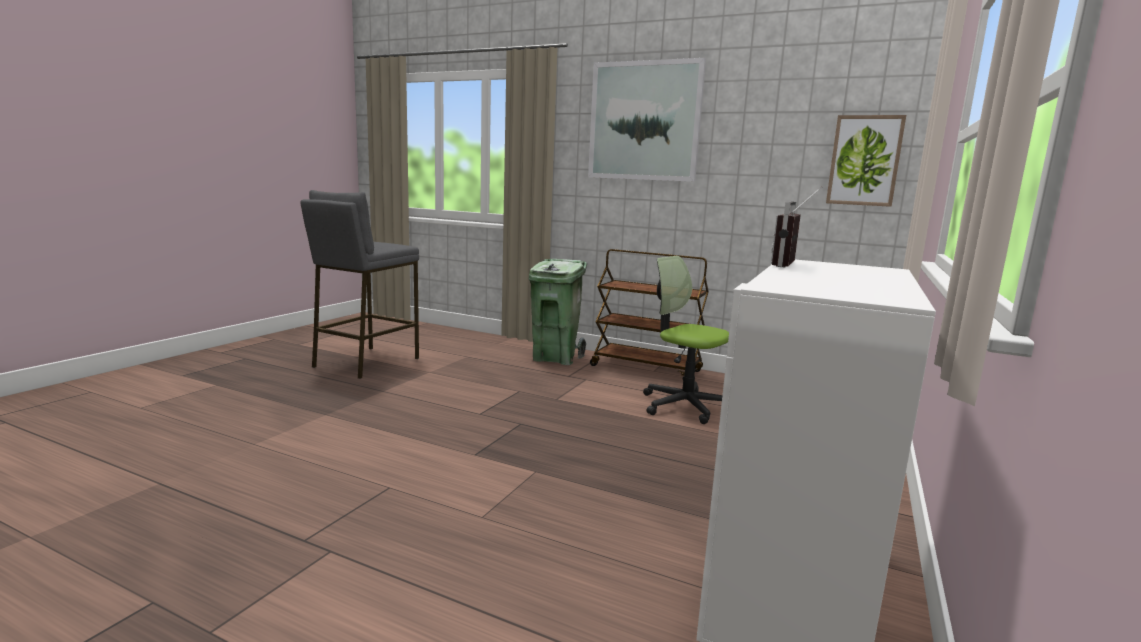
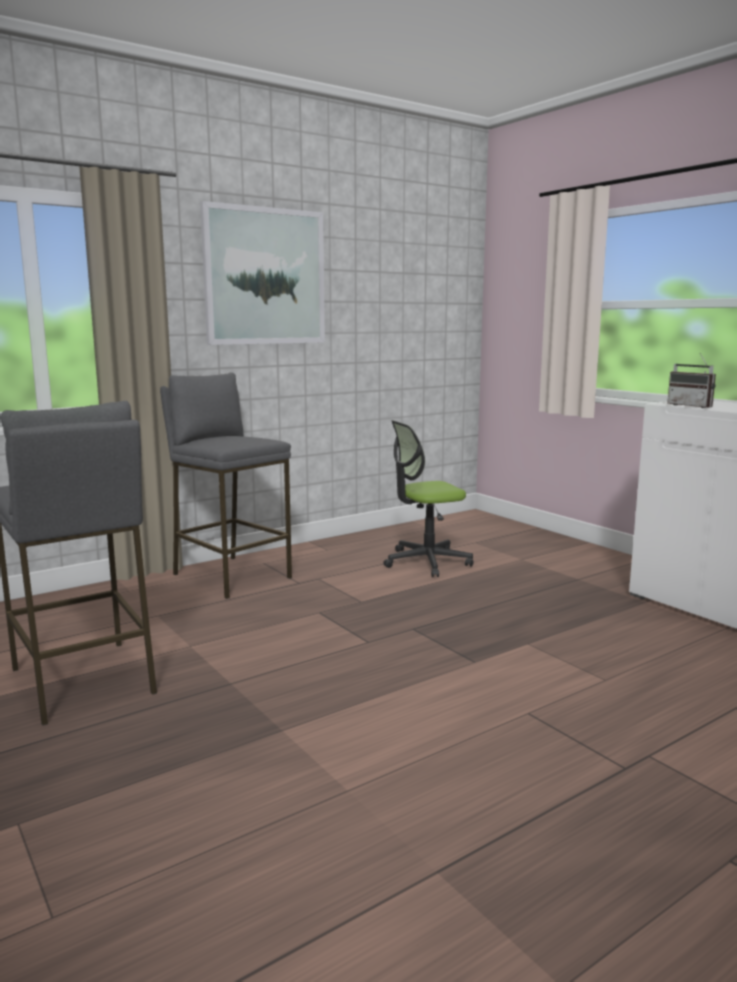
camera: 60 degrees left, 0 degrees up
green trash can [529,259,587,365] -> grey stool [160,372,292,599]
brown cart [590,249,709,379] -> none
picture [826,115,906,207] -> none

